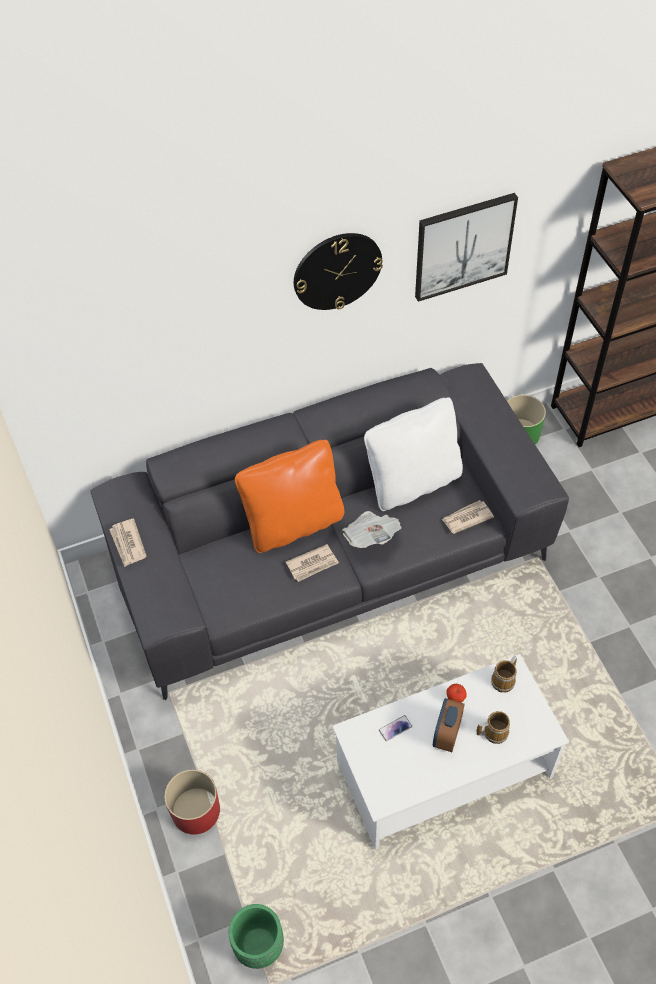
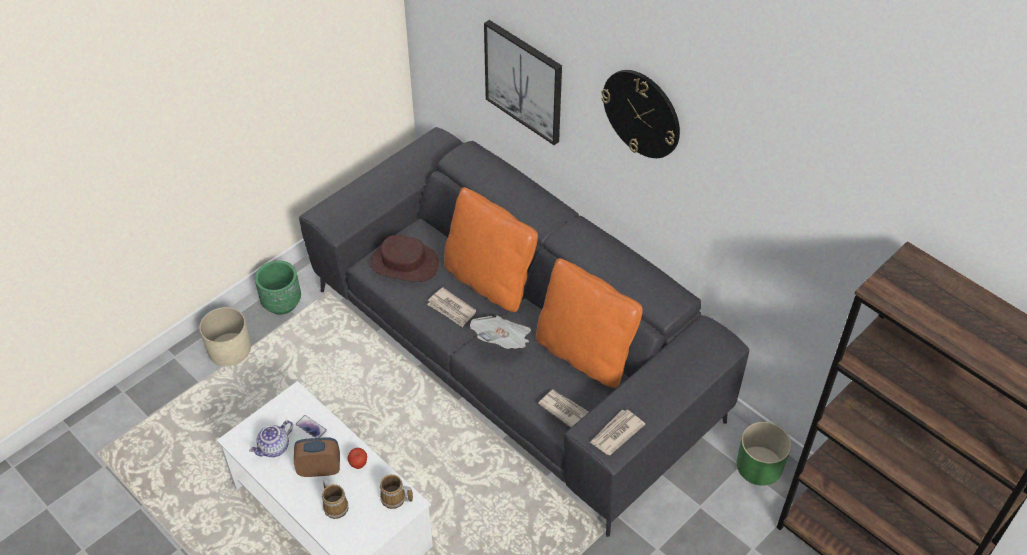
camera: 65 degrees right, 5 degrees down
newspaper [109,519,146,567] -> newspaper moved to [590,409,645,455]
red planter [164,769,220,834] -> beige planter [199,307,251,366]
green planter [229,904,284,969] -> green planter moved to [255,260,301,315]
white pillow [364,398,463,511] -> orange pillow [536,258,643,388]
picture [415,193,518,302] -> picture moved to [484,20,562,145]
none -> teapot [249,420,293,457]
none -> brown hat [370,235,439,282]

